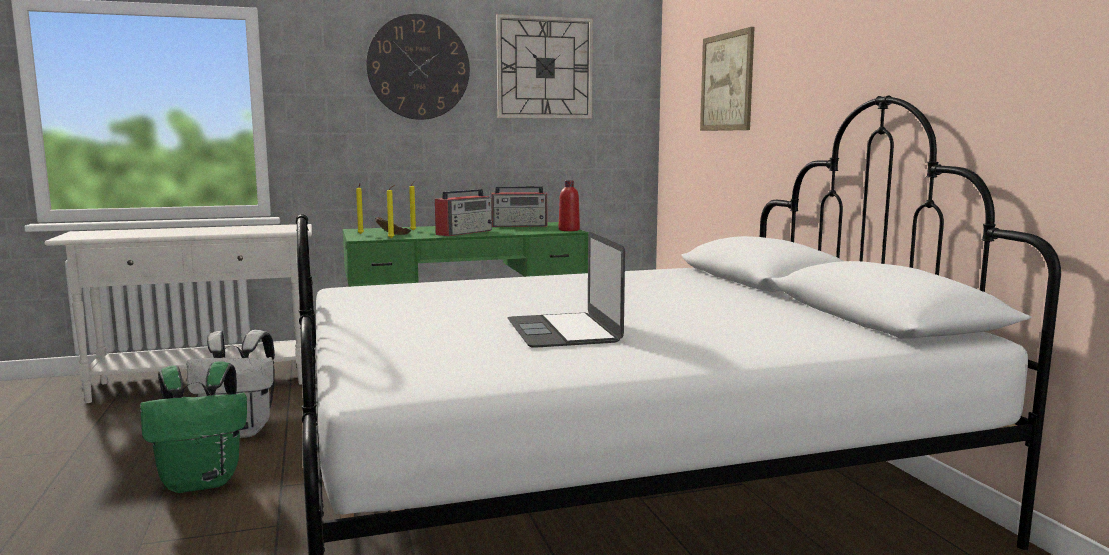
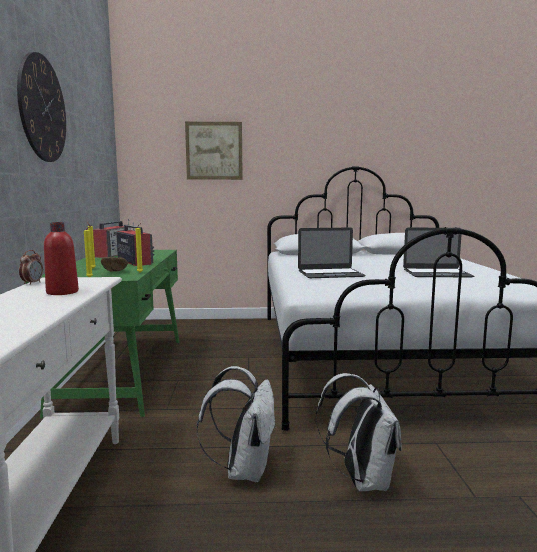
camera: 75 degrees left, 0 degrees up
green backpack [140,361,247,493] -> white backpack [316,373,402,491]
wall clock [496,14,593,119] -> none
red bottle [559,180,580,231] -> red bottle moved to [44,222,79,295]
none -> alarm clock [19,250,43,285]
none -> laptop [298,228,366,278]

